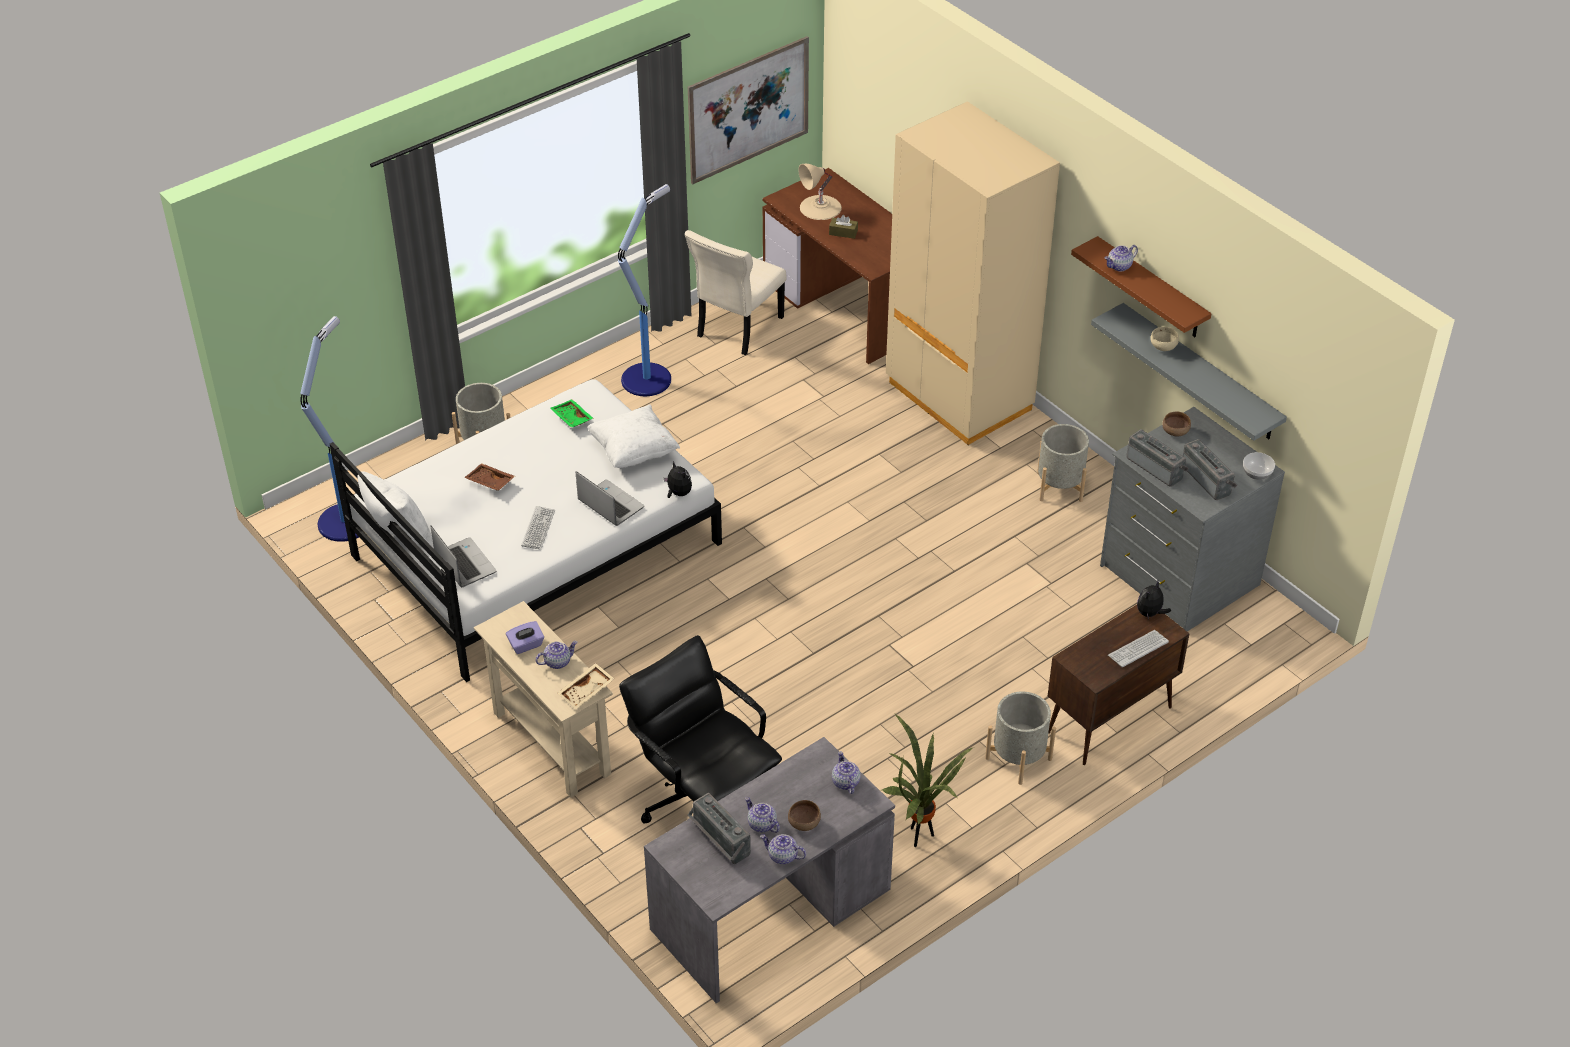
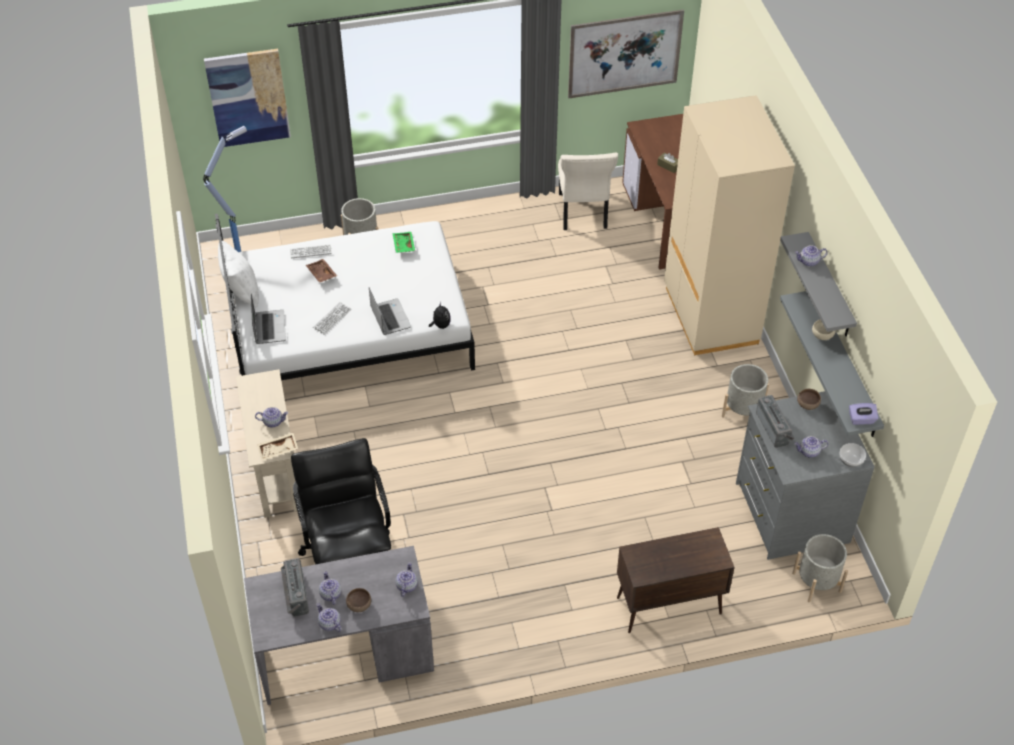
camera: 25 degrees right, 5 degrees up
purple tissue box [506,621,544,654] -> purple tissue box moved to [849,403,878,425]
white pillow [587,405,680,468] -> none
floor lamp [618,184,671,396] -> none
beige chair [685,230,787,355] -> beige chair turned 60 degrees counterclockwise [558,153,618,230]
beige table lamp [798,164,842,220] -> none
potted plant [882,714,973,847] -> none
grey planter [985,691,1056,785] -> grey planter moved to [792,534,848,602]
brown shelf [1071,236,1212,337] -> grey shelf [780,232,857,337]
keyboard [1108,630,1169,668] -> keyboard moved to [290,244,332,259]
plush toy [1137,581,1171,619] -> none
radio [1183,439,1237,500] -> teapot [794,436,828,458]
none -> picture [204,49,291,147]

